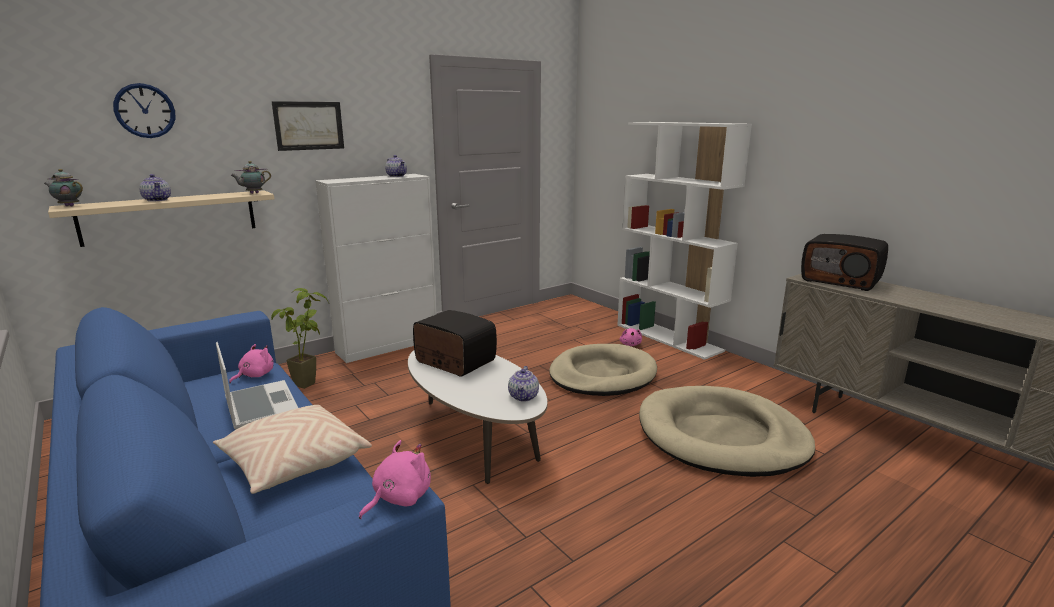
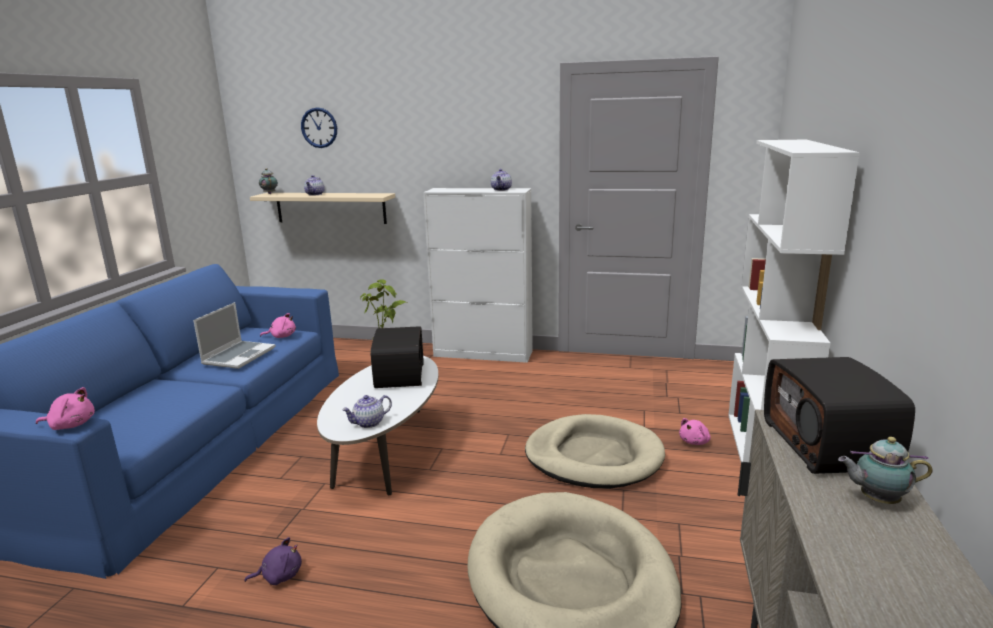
camera: 50 degrees right, 0 degrees up
beige pillow [213,405,372,494] -> none
teapot [230,161,271,194] -> teapot moved to [838,437,933,504]
picture [271,101,344,151] -> none
none -> purple plush toy [244,537,302,585]

